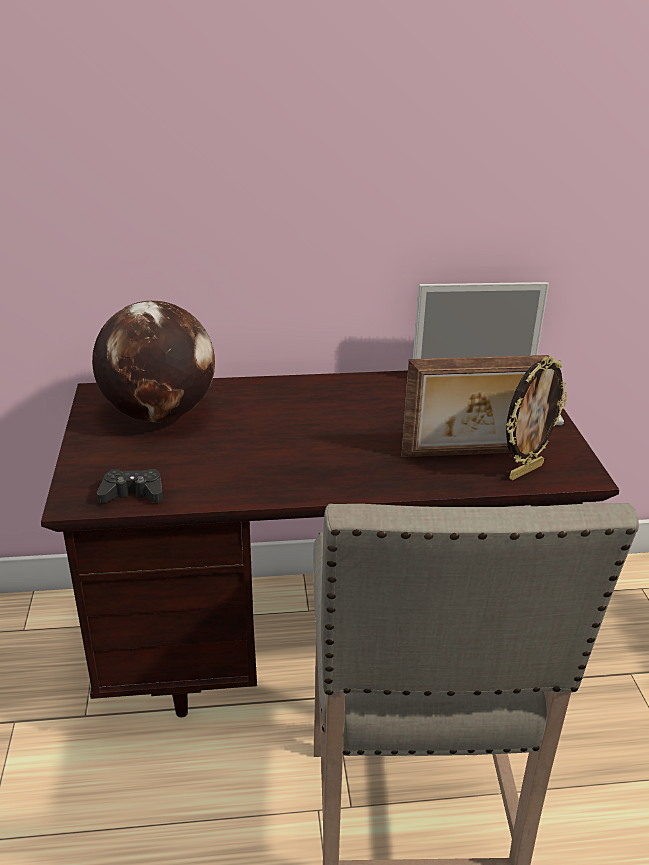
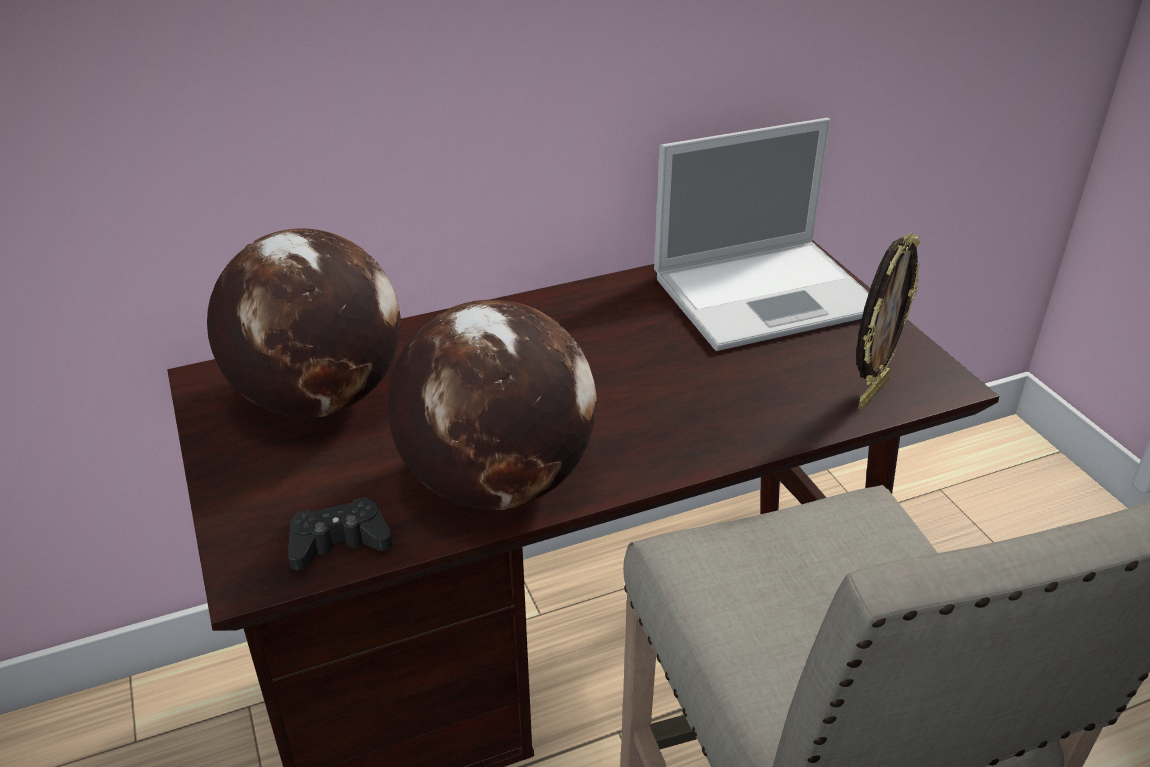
camera: 15 degrees left, 5 degrees up
picture frame [402,355,549,457] -> none
none -> globe [387,299,597,510]

